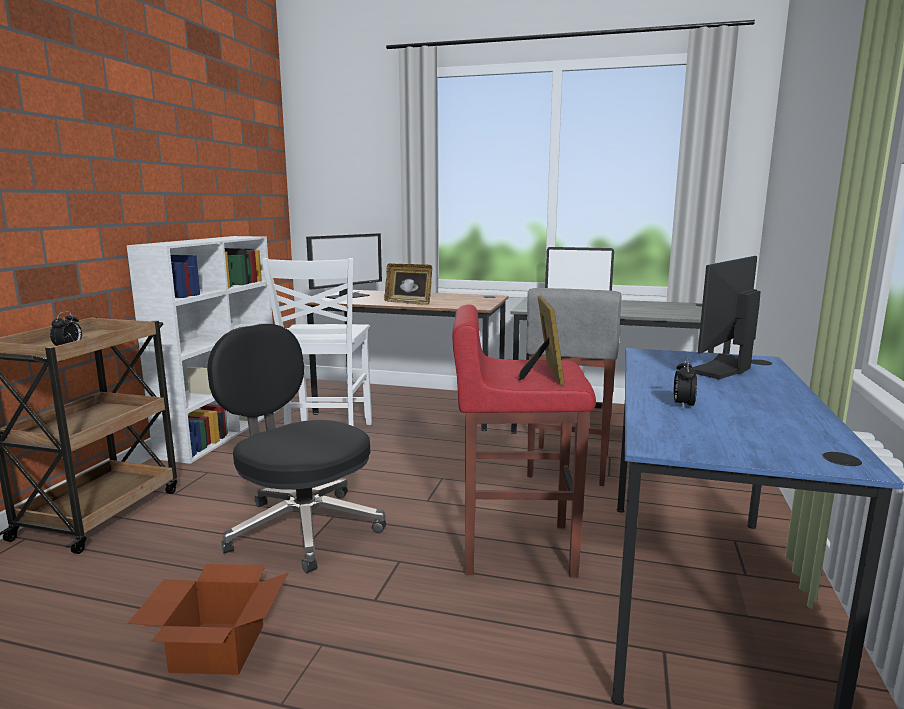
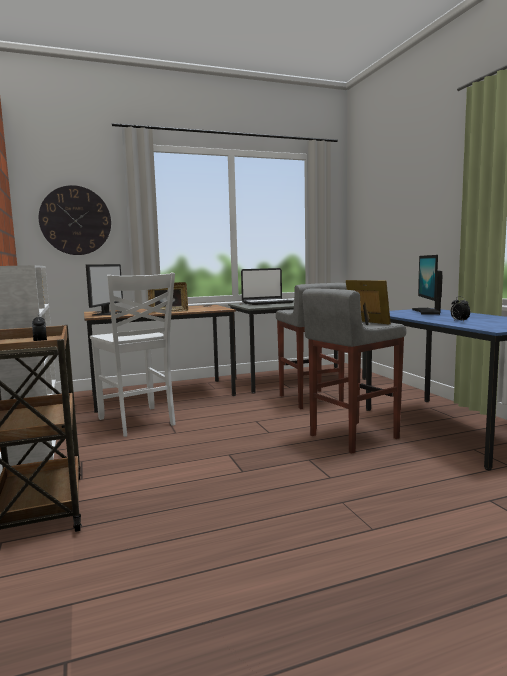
camera: 35 degrees left, 5 degrees down
cardboard box [127,564,288,675] -> none
black office chair [207,324,386,573] -> none
red stool [452,304,596,578] -> grey stool [302,288,406,454]
none -> wall clock [39,185,111,255]

